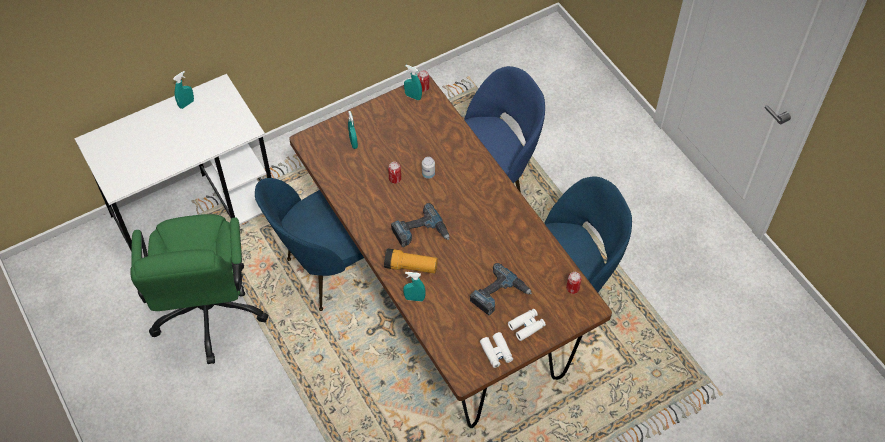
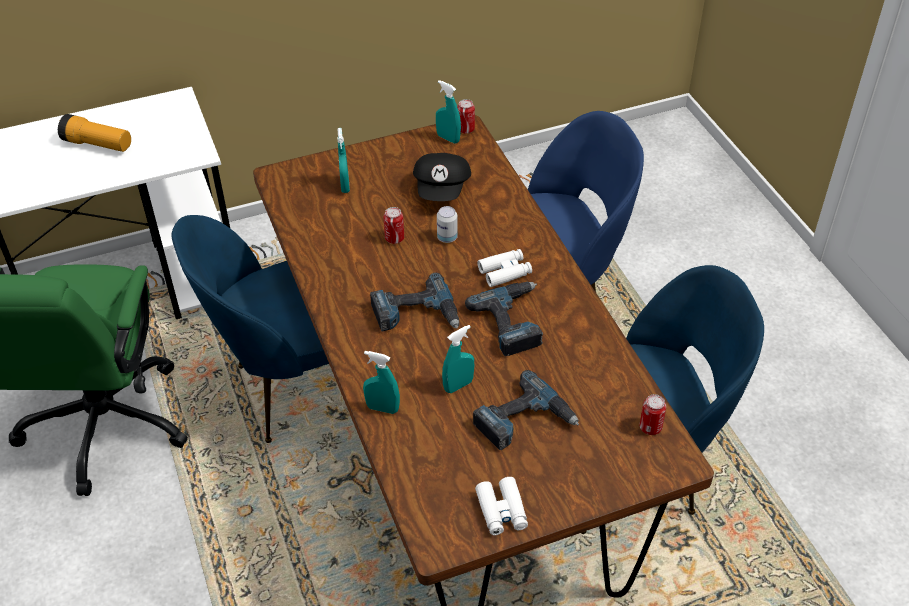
camera: 10 degrees right, 10 degrees down
turquoise spray bottle [173,71,194,109] -> turquoise spray bottle moved to [442,325,474,393]
flashlight [384,248,438,274] -> flashlight moved to [58,114,131,152]
white binoculars [508,309,546,341] -> white binoculars moved to [477,249,532,287]
none -> black cap [413,153,471,201]
none -> power drill [465,282,543,356]

